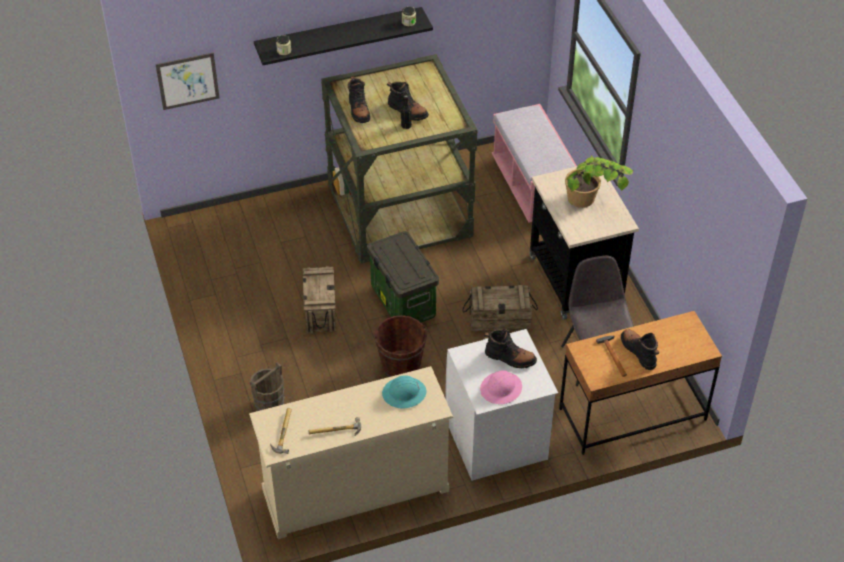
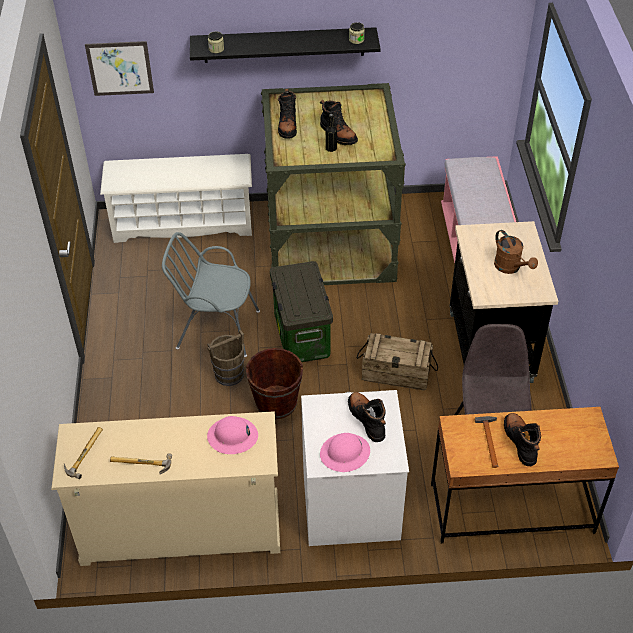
camera: 15 degrees right, 0 degrees up
brown bucket [250,362,284,411] -> brown bucket moved to [207,330,244,386]
crate [303,266,336,334] -> grey chair [162,232,260,357]
turquoise hard hat [382,375,427,408] -> pink hard hat [207,416,258,454]
black boot [484,329,537,368] -> black boot turned 150 degrees counterclockwise [348,392,386,442]
potted plant [565,155,634,208] -> brown watering can [494,230,538,274]
none -> white shoe rack [100,154,252,243]

